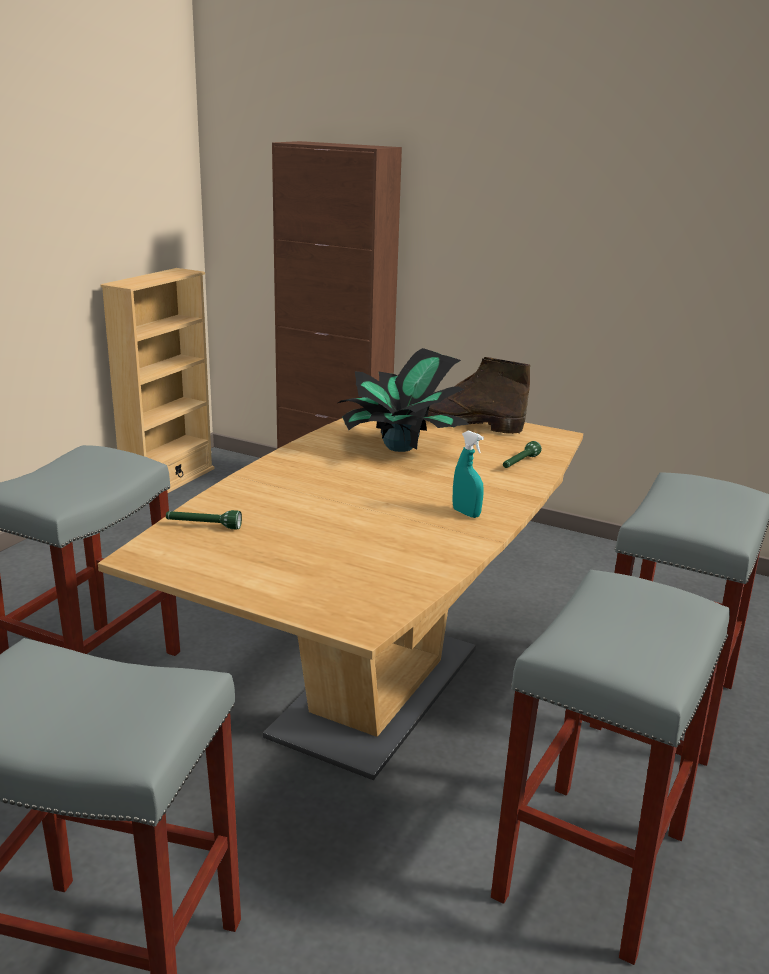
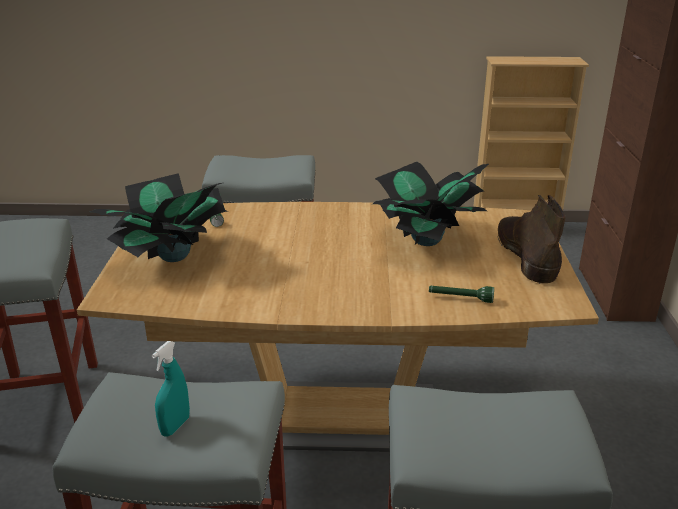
camera: 65 degrees right, 5 degrees up
turquoise spray bottle [452,430,484,518] -> turquoise spray bottle moved to [152,341,190,437]
none -> potted plant [90,173,232,262]

